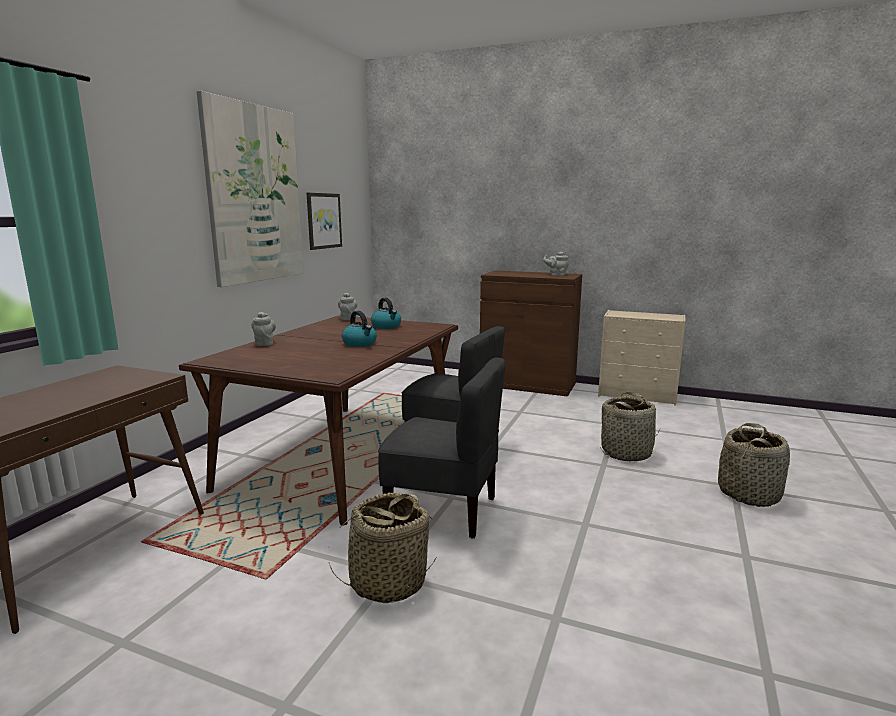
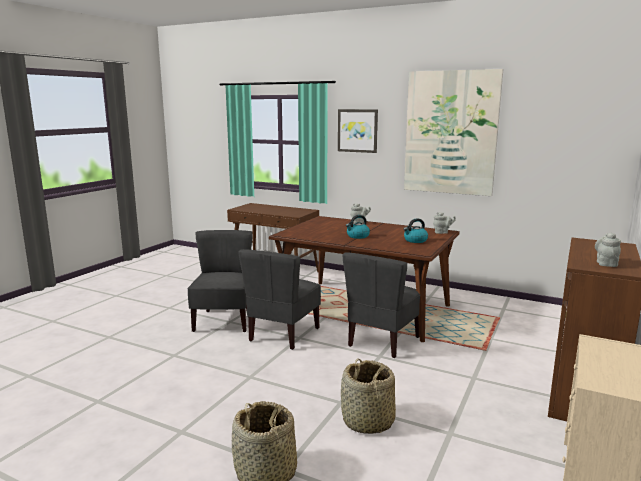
camera: 95 degrees right, 0 degrees up
picture [307,193,342,250] -> picture moved to [338,109,378,153]
basket [329,493,436,604] -> grey chair [187,230,253,332]

